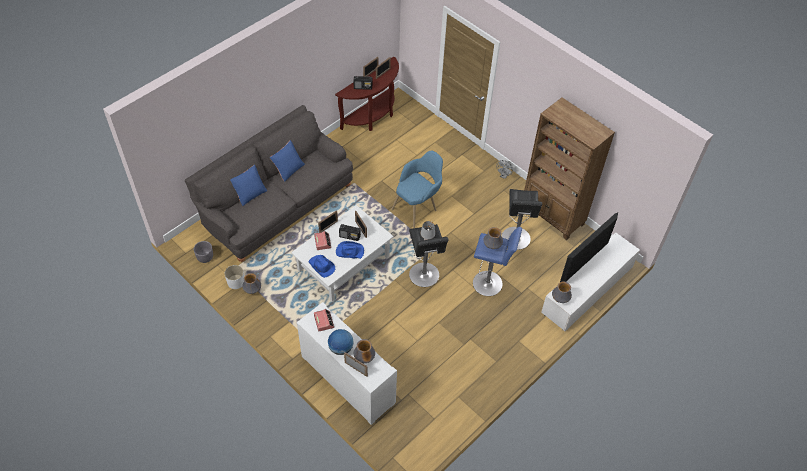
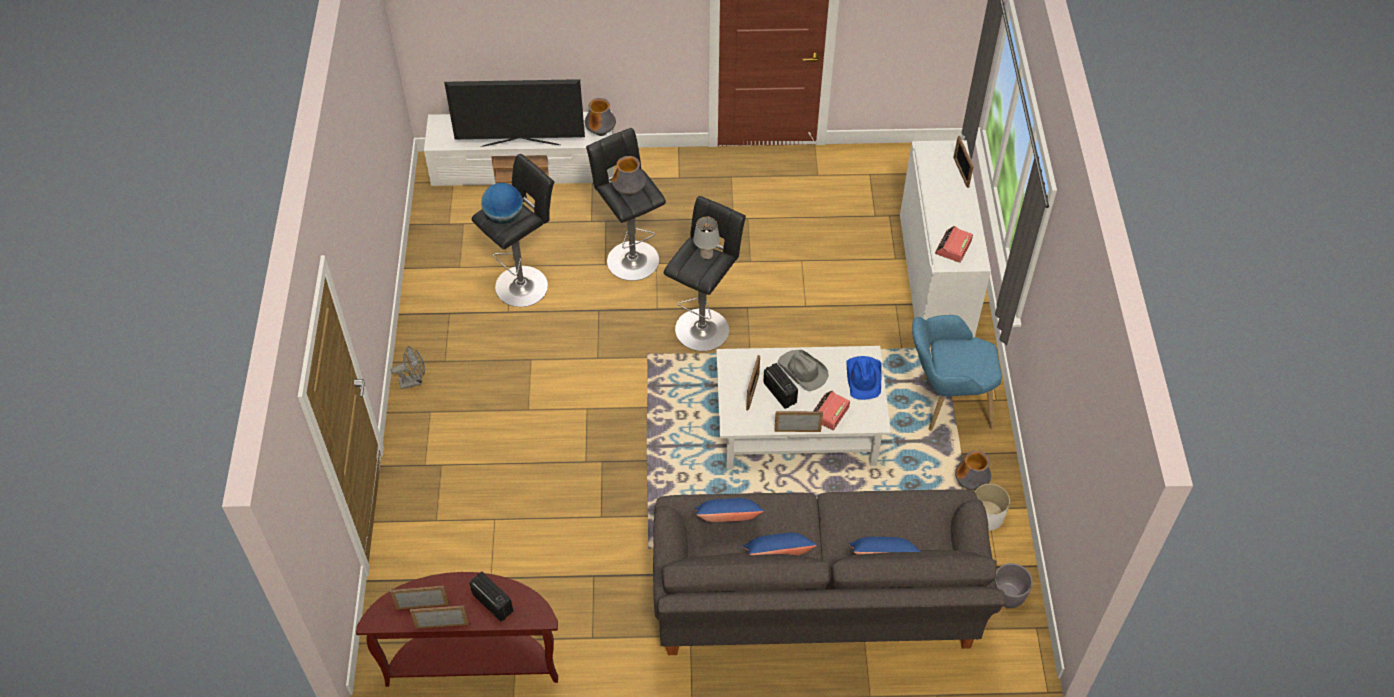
camera: 135 degrees left, 0 degrees up
globe [328,329,353,355] -> globe moved to [481,183,523,224]
blue hat [336,241,364,259] -> grey hat [778,350,829,391]
vase [354,339,375,363] -> none
blue armchair [391,150,443,228] -> blue armchair moved to [912,315,1002,431]
blue stool [473,227,522,296] -> black stool [586,128,666,281]
brown bookcase [524,98,615,240] -> none
none -> blue pillow [695,498,764,522]

